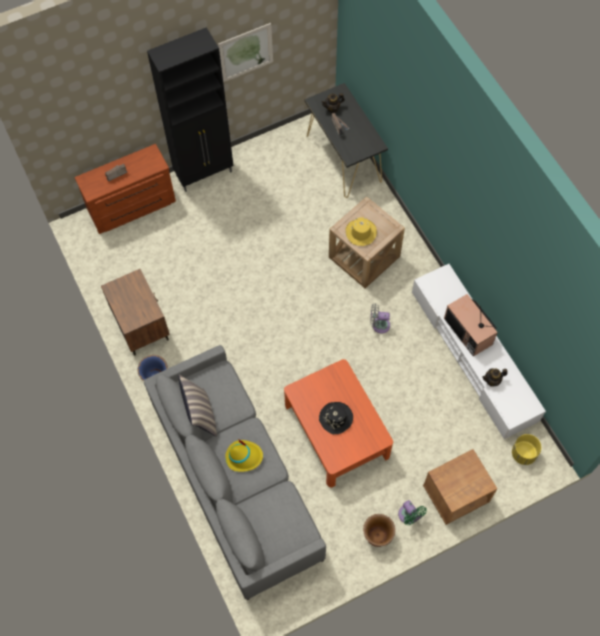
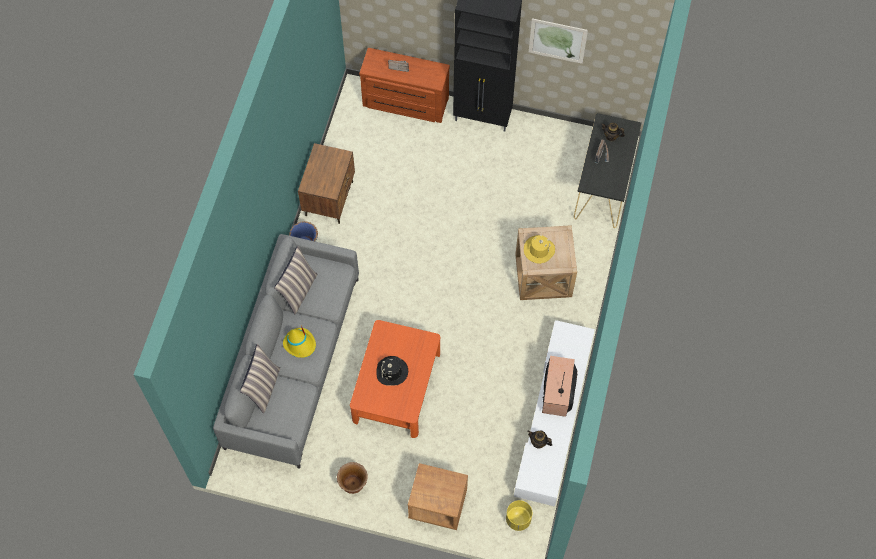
camera: 40 degrees right, 0 degrees up
grey fan [370,303,390,333] -> none
green fan [398,500,427,525] -> none
none -> pillow [240,344,280,414]

